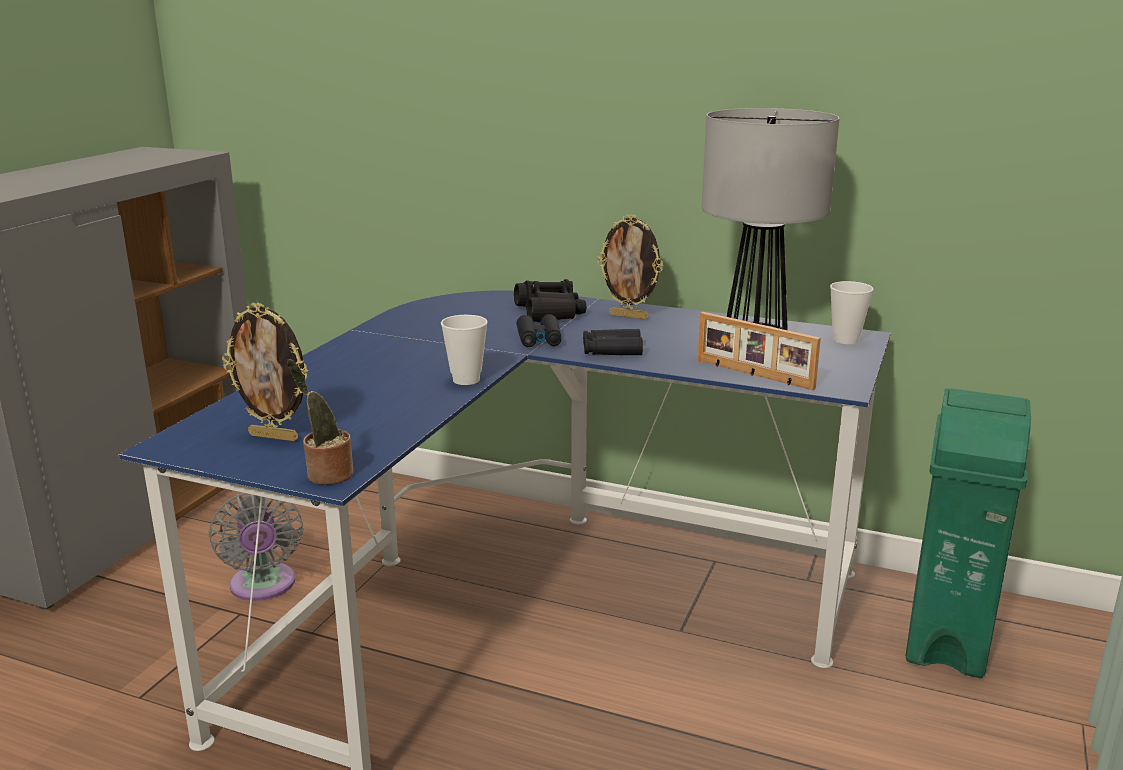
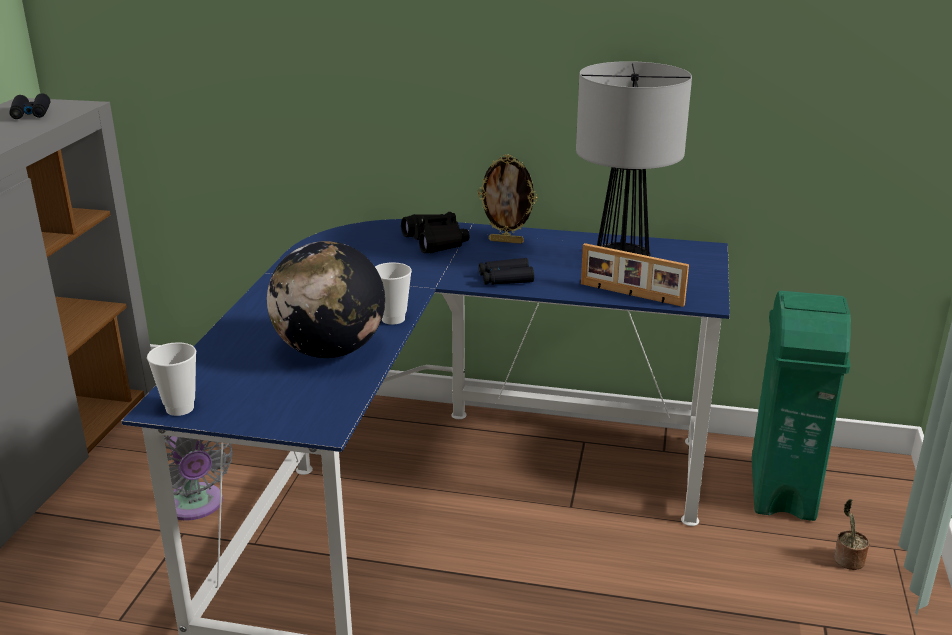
camera: 10 degrees left, 5 degrees up
picture frame [222,303,308,441] -> none
potted plant [287,359,353,485] -> potted plant moved to [834,499,869,570]
black binoculars [516,314,561,347] -> black binoculars moved to [10,93,50,119]
cup [830,281,873,344] -> cup moved to [147,342,196,416]
none -> globe [267,241,385,358]

